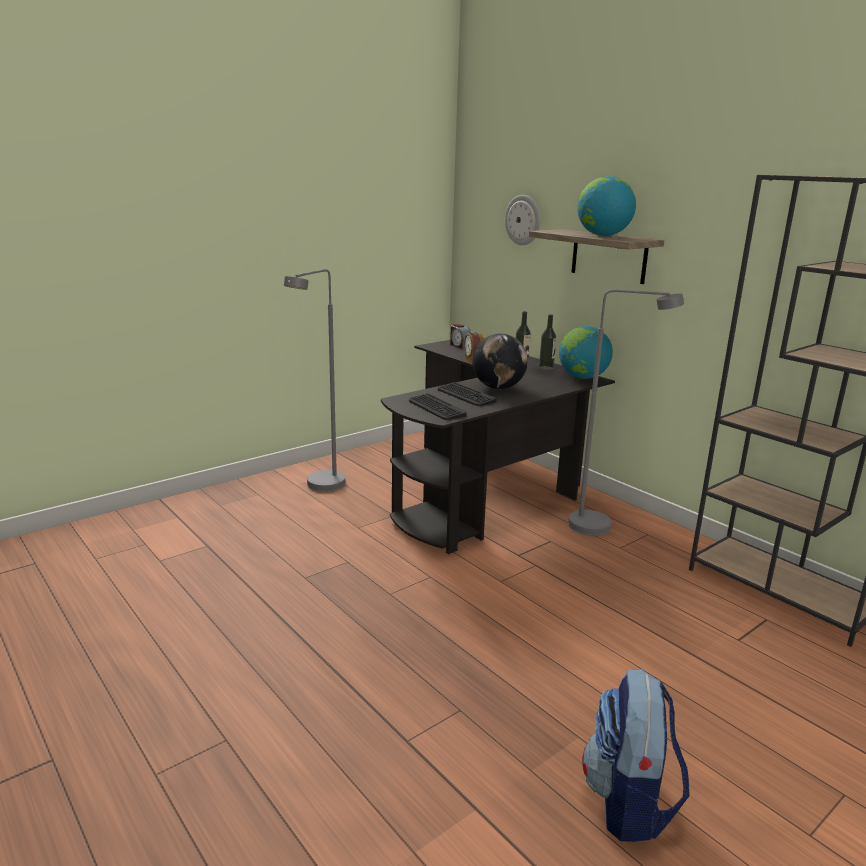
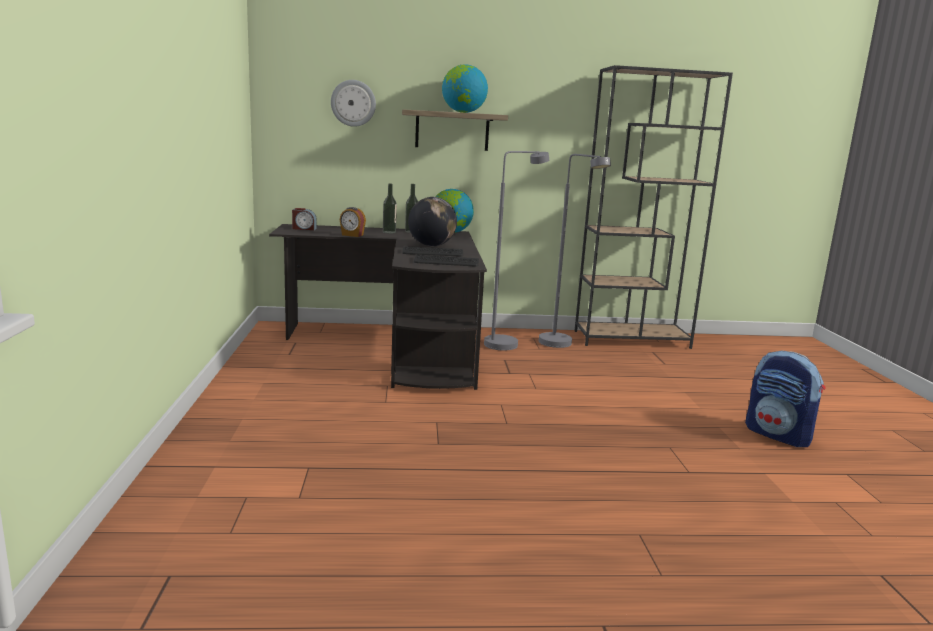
camera: 55 degrees left, 5 degrees down
grey floor lamp [284,269,345,492] -> grey floor lamp moved to [539,154,611,348]

